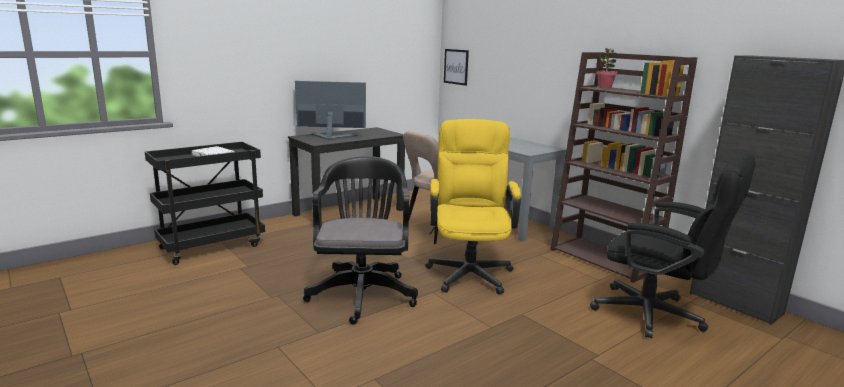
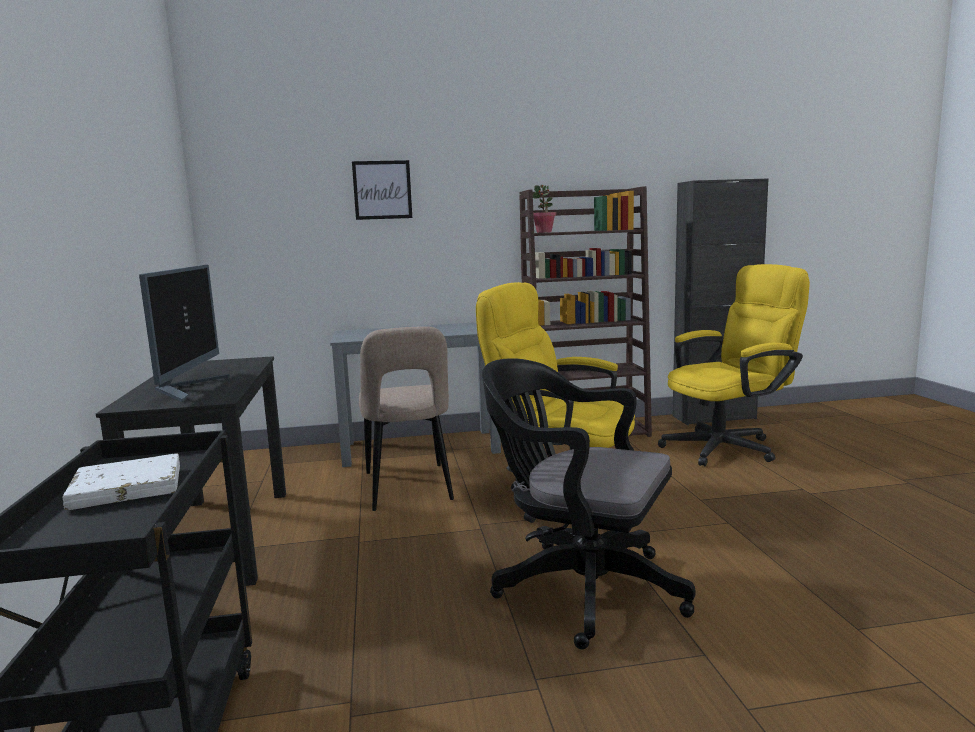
camera: 60 degrees left, 5 degrees down
monitor [295,81,366,140] -> monitor turned 150 degrees clockwise [139,265,229,402]
picture [444,49,469,86] -> picture moved to [352,160,412,220]
black office chair [590,153,755,338] -> yellow office chair [658,264,810,466]

